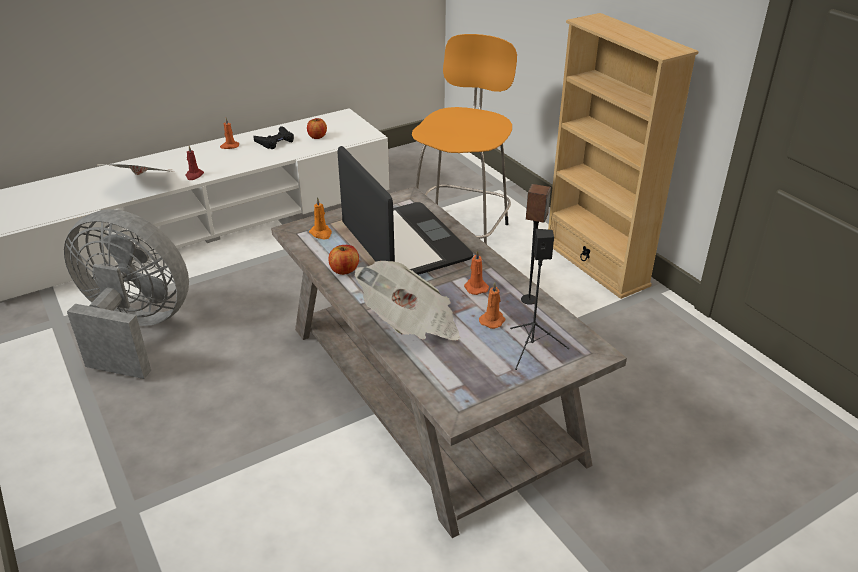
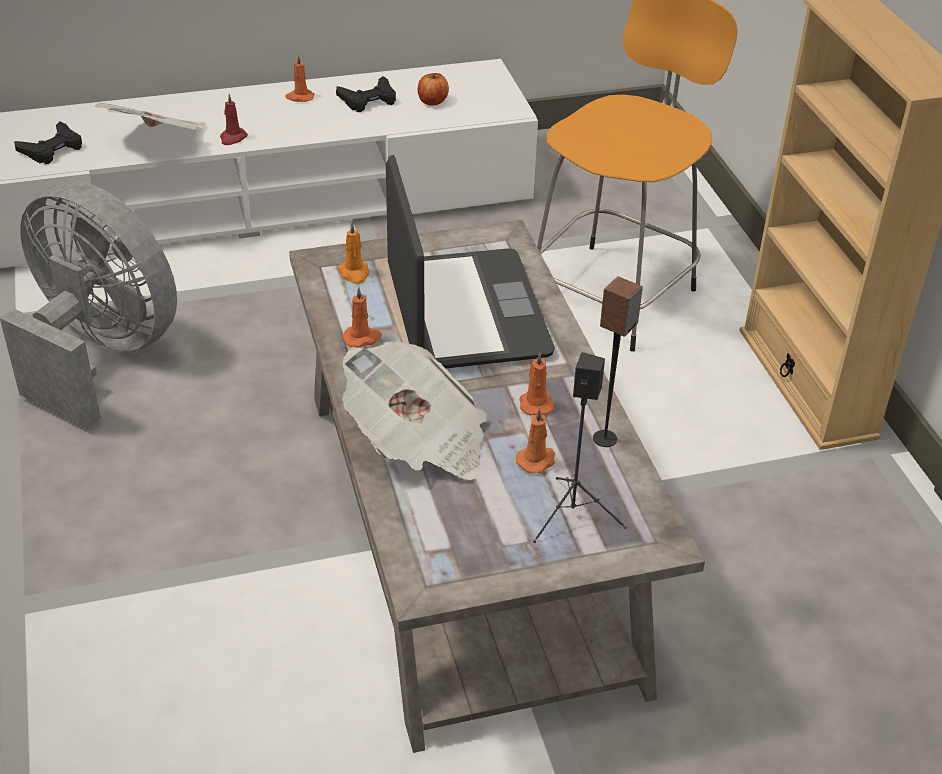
camera: 15 degrees right, 5 degrees up
apple [328,245,359,275] -> orange candle [342,287,382,348]
none -> black game controller [14,121,82,164]

